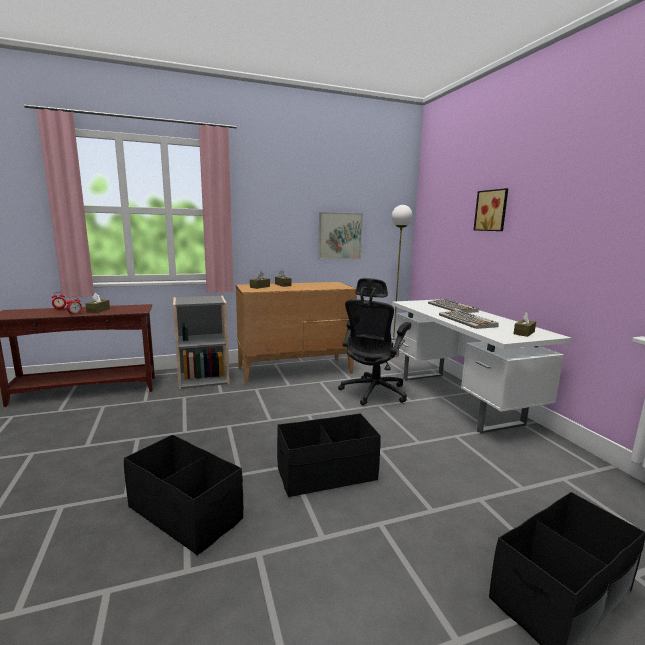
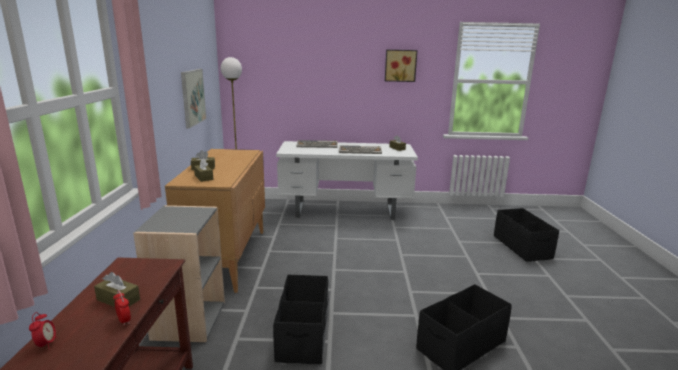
camera: 70 degrees left, 5 degrees up
black storage box [277,413,381,497] -> black storage box moved to [273,275,329,364]
office chair [338,278,411,405] -> none
picture [474,188,508,231] -> picture moved to [385,50,417,82]

